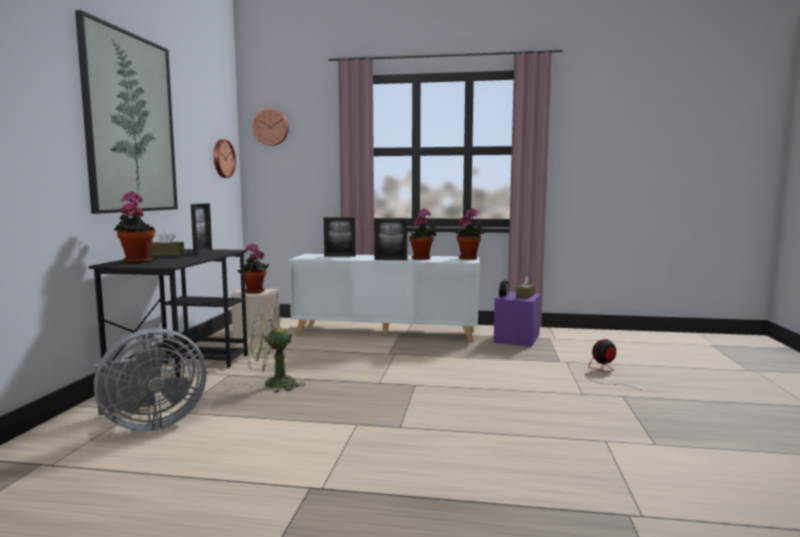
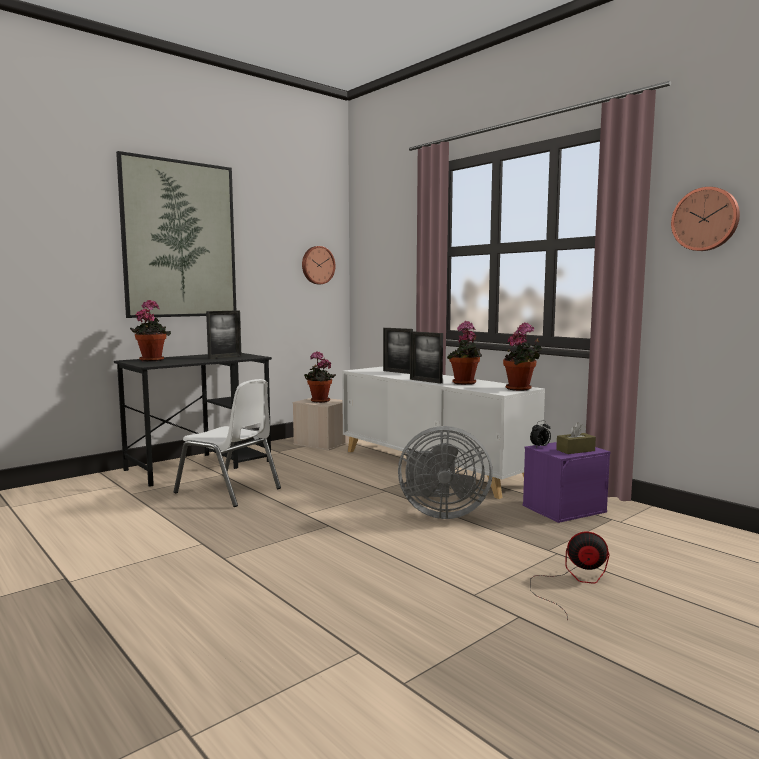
camera: 40 degrees right, 0 degrees up
grey fan [94,328,207,431] -> grey fan moved to [398,426,493,519]
brown tissue box [149,230,184,256] -> none
green fan [248,303,305,393] -> white chair [174,379,281,507]
wall clock [253,108,289,146] -> wall clock moved to [671,187,740,251]

